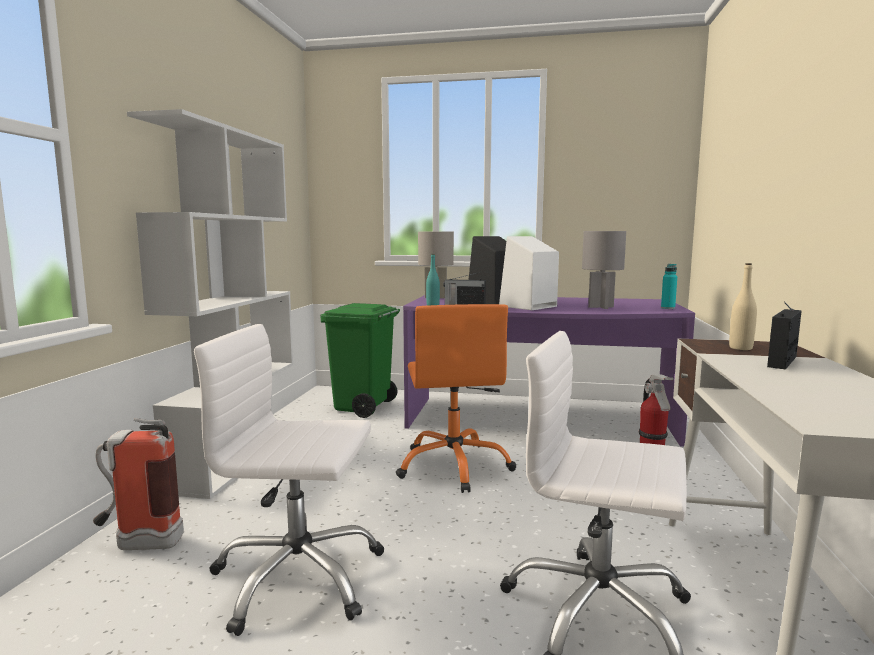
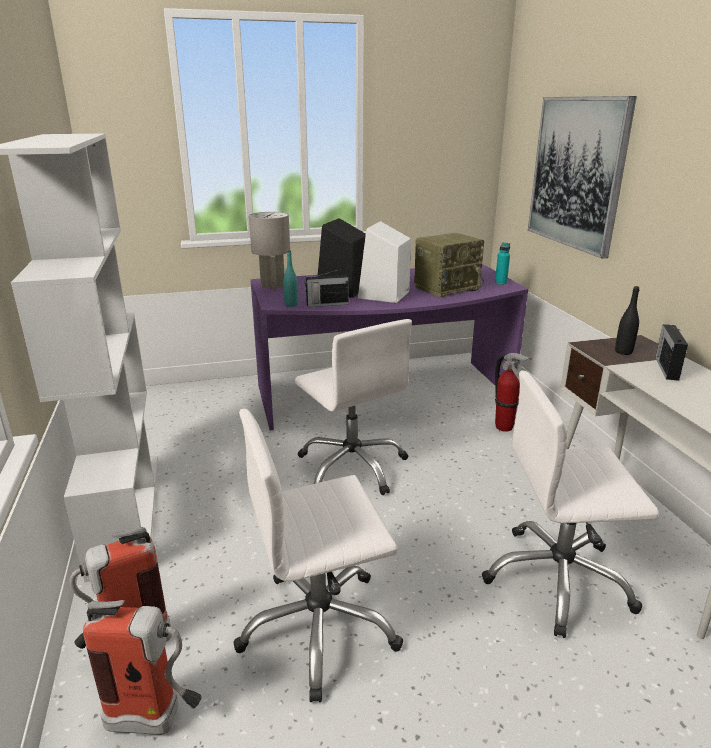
camera: 25 degrees left, 15 degrees up
green trash can [320,303,400,418] -> none
orange office chair [396,304,516,493] -> white office chair [295,319,412,495]
grey table lamp [582,231,626,309] -> radio [414,233,484,297]
beige bottle [729,263,757,350] -> black bottle [615,286,639,355]
none -> fire extinguisher [83,600,202,735]
none -> picture [528,96,637,259]

